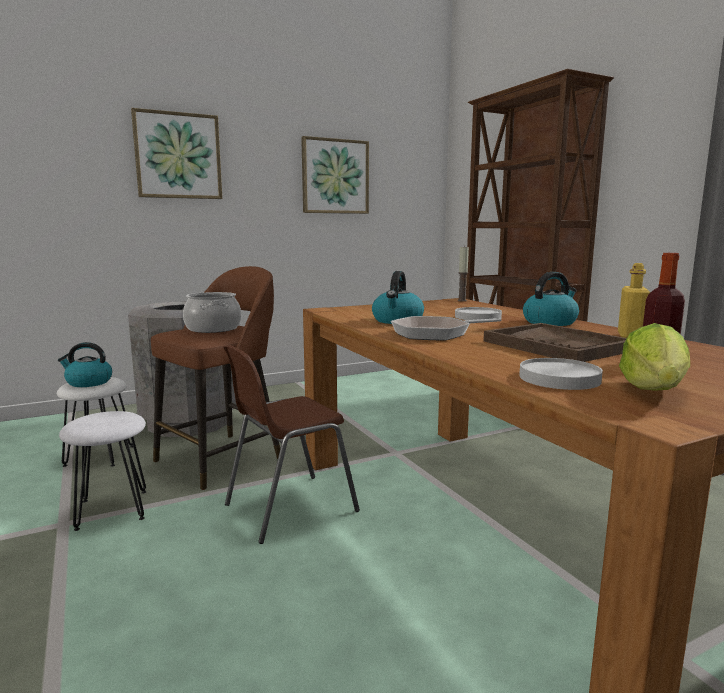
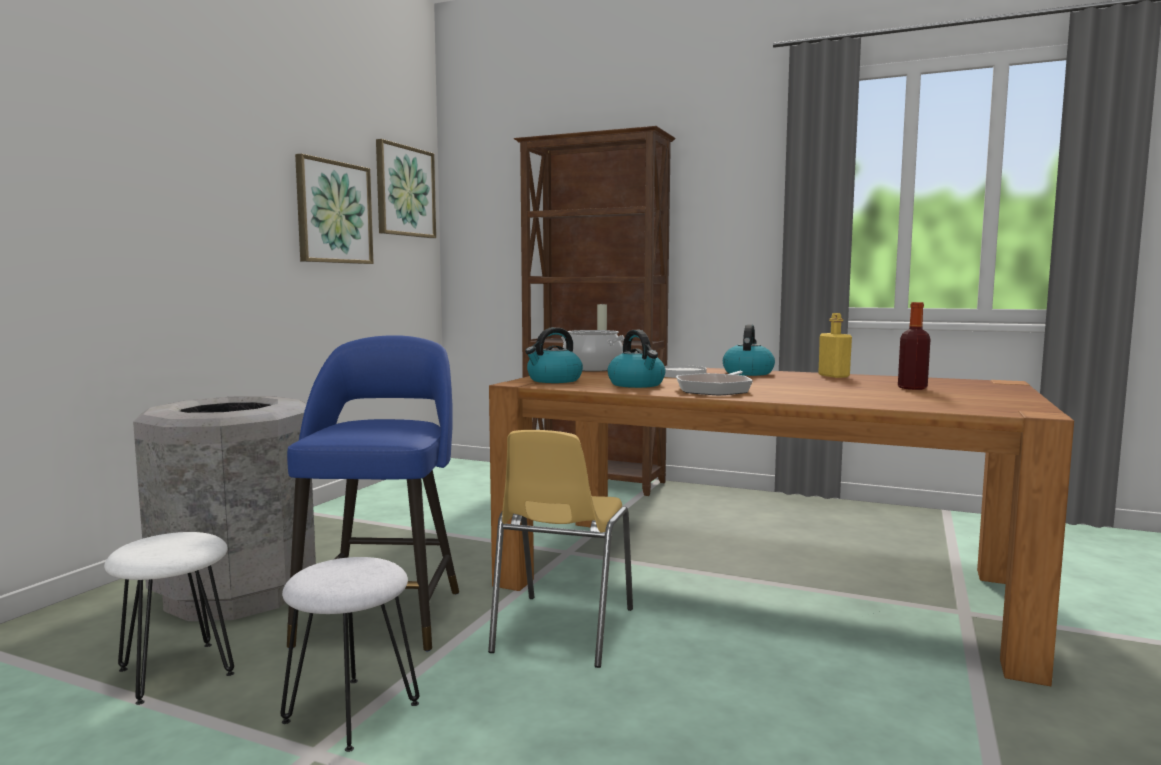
camera: 40 degrees left, 5 degrees down
kettle [58,342,112,387] -> kettle moved to [525,327,583,383]
picture [131,108,222,199] -> picture moved to [376,139,436,238]
brown stool [151,266,280,490] -> blue stool [287,335,459,651]
cooking pot [183,292,241,333] -> cooking pot moved to [561,330,624,372]
brown chair [223,345,360,544] -> yellow chair [488,430,633,668]
brown tray [483,323,627,362] -> none
white plate [519,358,603,390] -> none
lettuce [619,323,690,390] -> none

